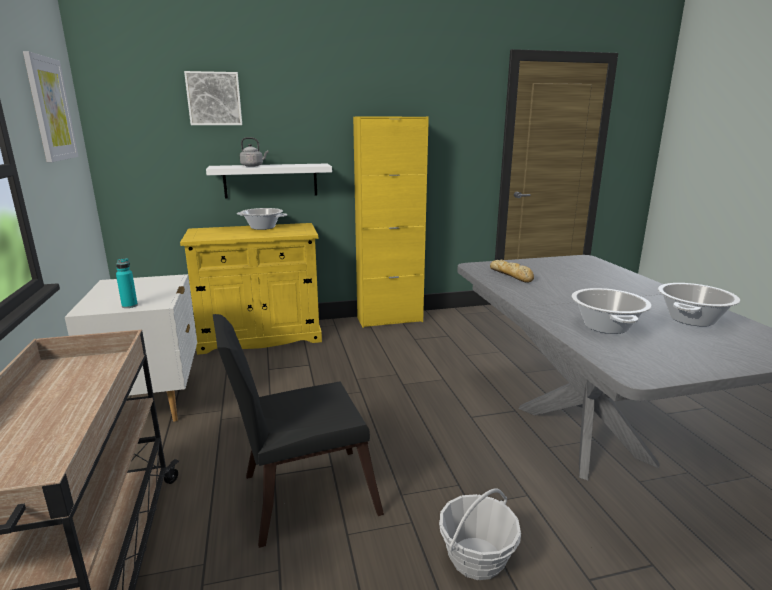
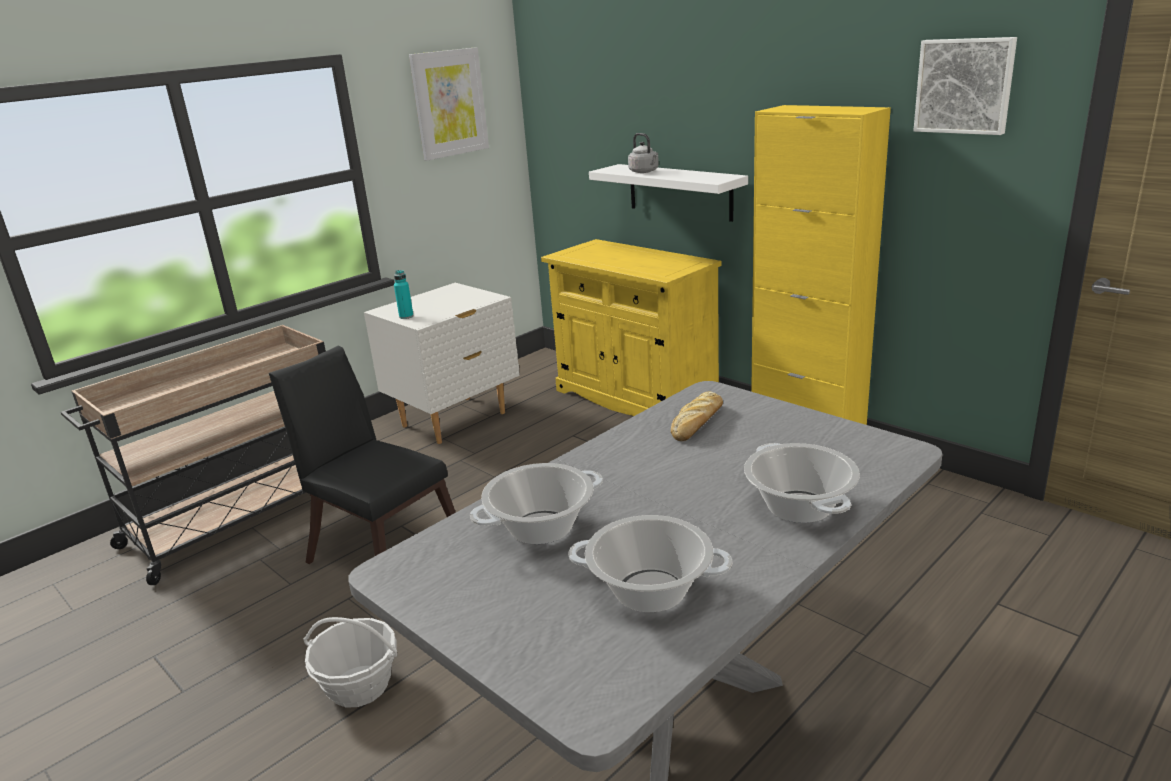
camera: 60 degrees right, 5 degrees up
picture [184,71,242,125] -> picture moved to [913,37,1017,135]
cooking pot [237,208,287,230] -> cooking pot moved to [744,443,860,523]

